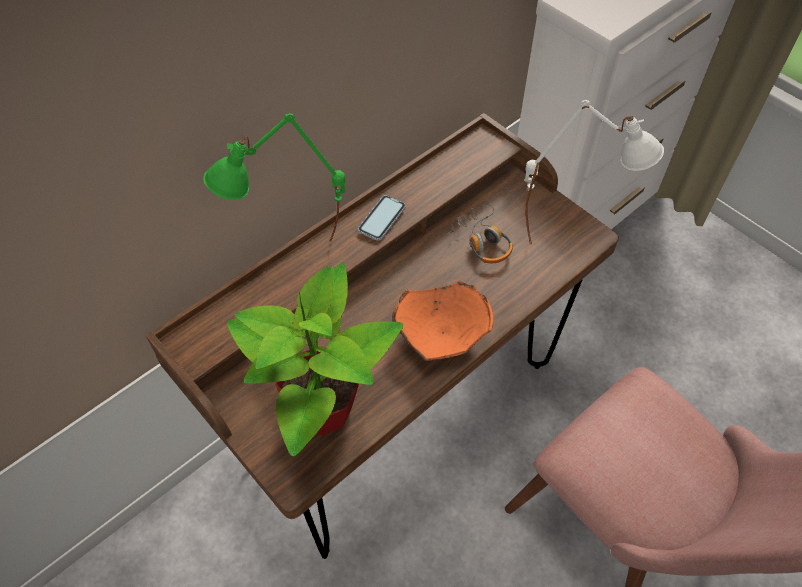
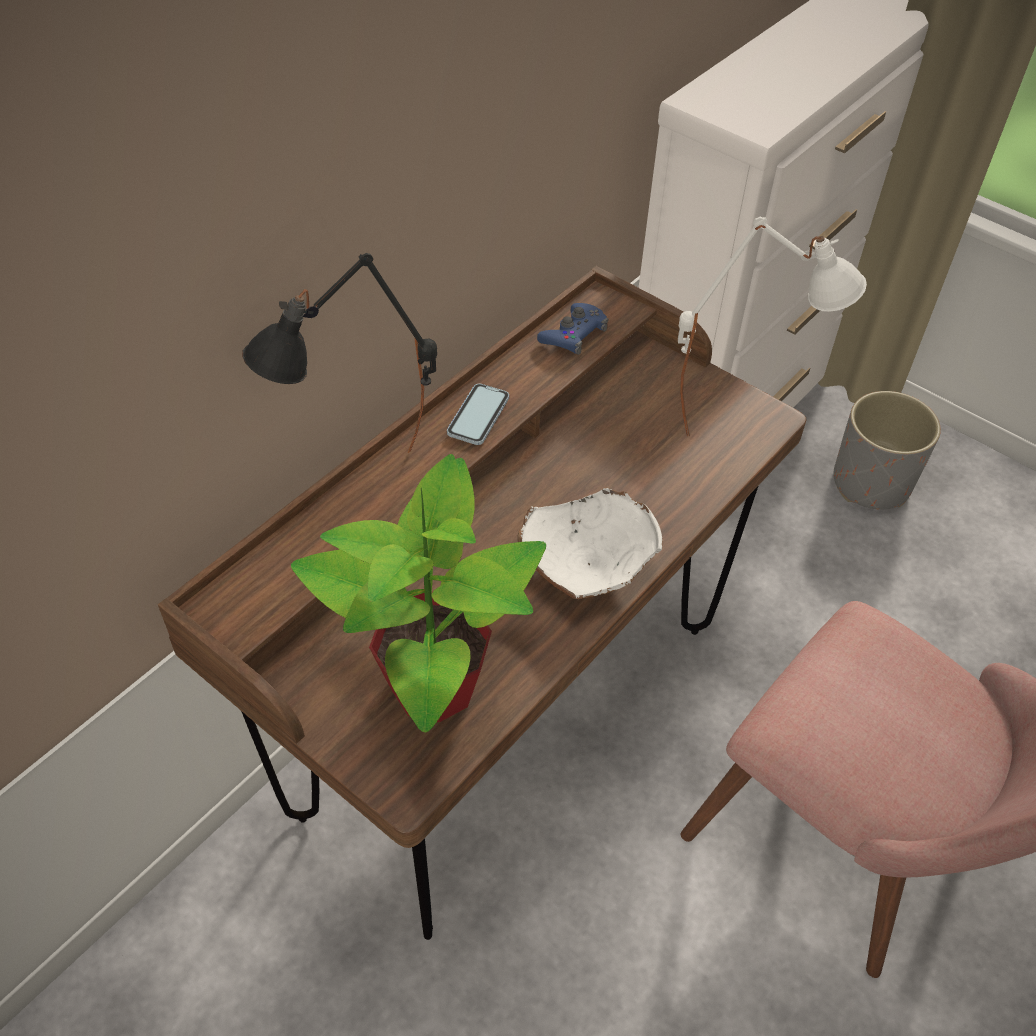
camera: 10 degrees left, 5 degrees down
green table lamp [203,113,345,242] -> black table lamp [242,253,437,453]
orange bowl [392,281,494,361] -> white bowl [518,488,662,599]
headphones [447,204,513,263] -> none
none -> blue game controller [537,303,609,355]
none -> grey planter [833,391,941,509]

